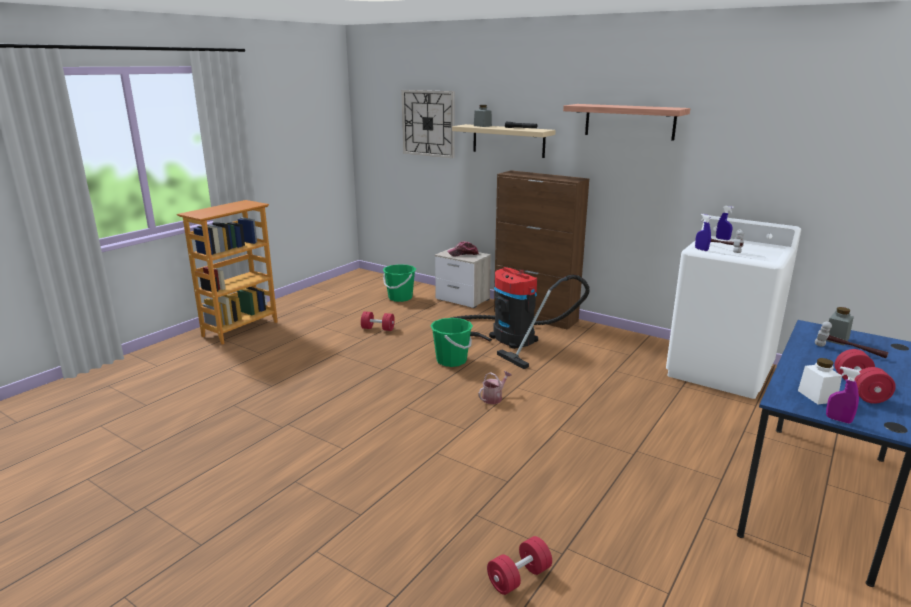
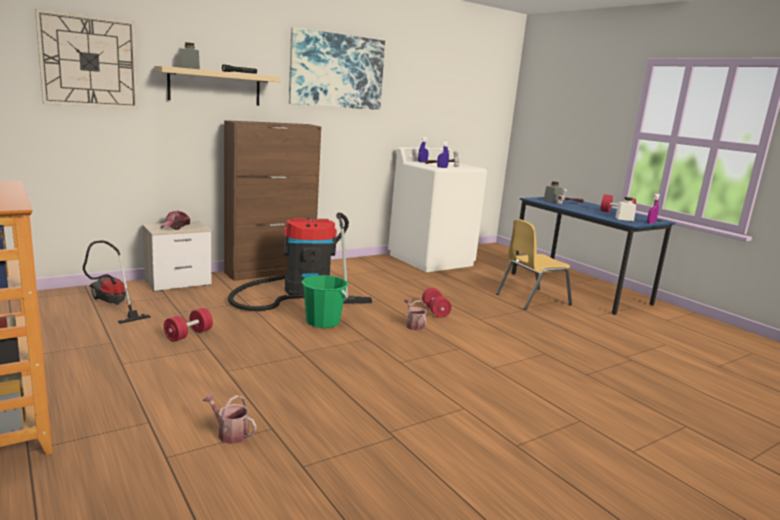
camera: 70 degrees left, 5 degrees down
green bucket [383,264,416,302] -> vacuum cleaner [83,241,151,324]
red dumbbell [487,536,552,595] -> red dumbbell moved to [422,288,452,318]
shelf [563,104,690,141] -> picture [289,27,385,110]
none -> watering can [203,393,256,444]
none -> yellow chair [496,219,572,310]

